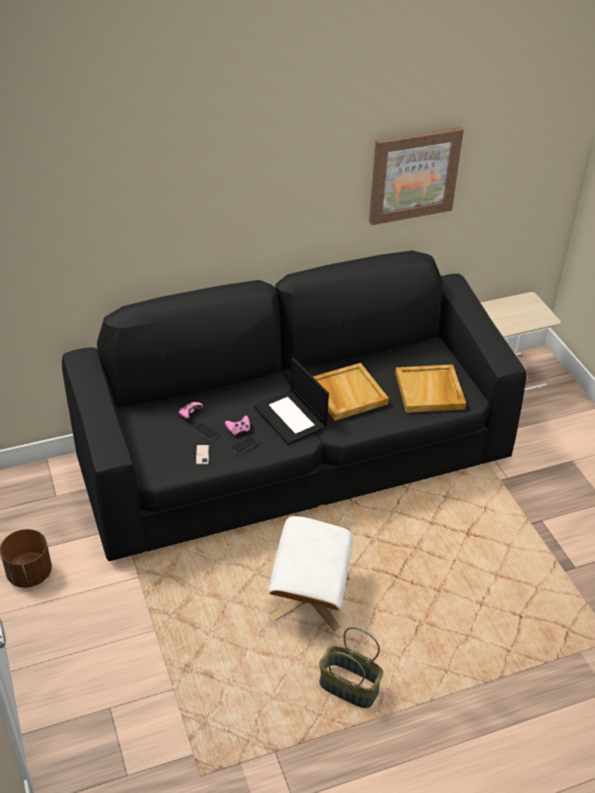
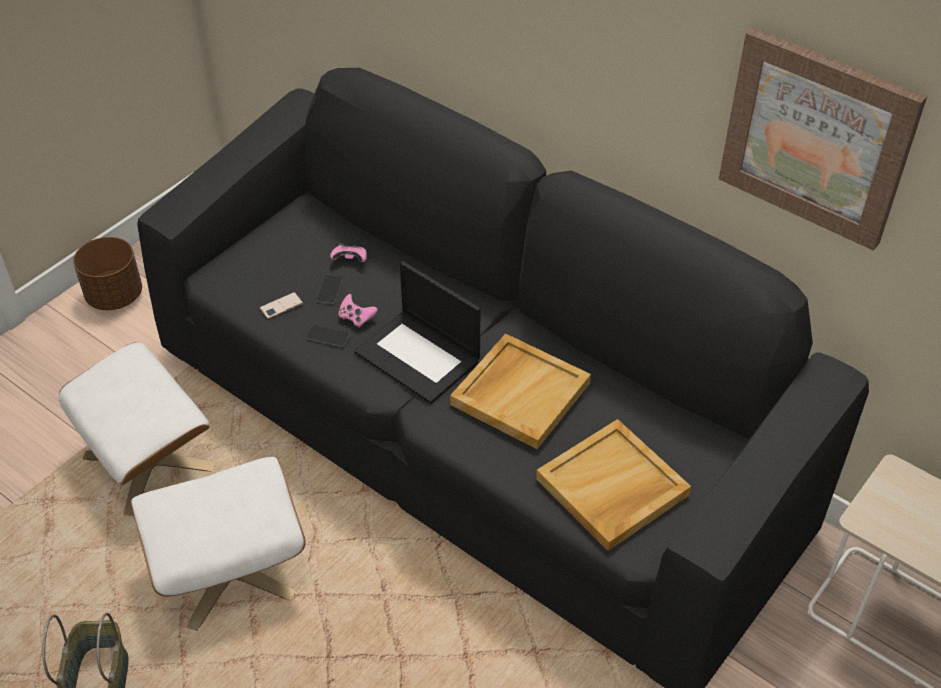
camera: 60 degrees right, 5 degrees up
laptop [254,358,329,445] -> laptop turned 75 degrees counterclockwise [354,261,480,404]
none -> white ottoman [59,342,215,516]

